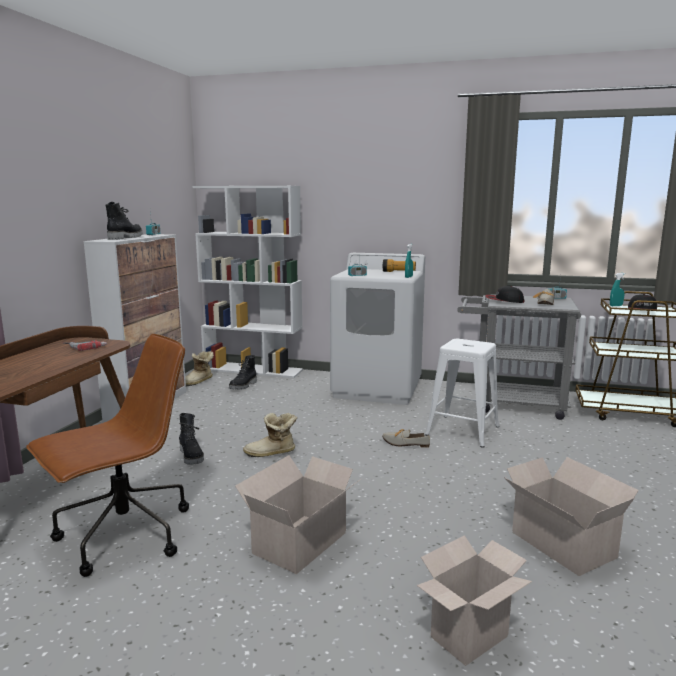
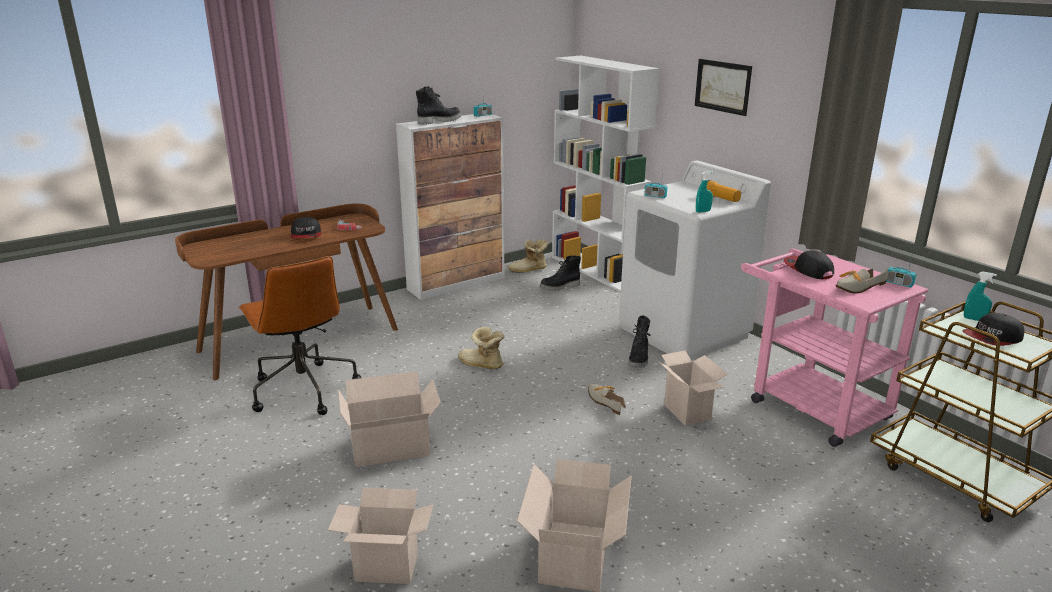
camera: 40 degrees right, 10 degrees up
brown office chair [26,334,189,577] -> brown office chair turned 60 degrees clockwise [239,256,361,415]
black boot [179,413,204,465] -> black boot moved to [628,315,650,368]
white stool [425,339,499,448] -> cardboard box [658,351,728,426]
grey cart [457,294,581,420] -> pink cart [741,249,928,447]
none -> cap [291,217,321,238]
none -> picture [695,59,752,116]

